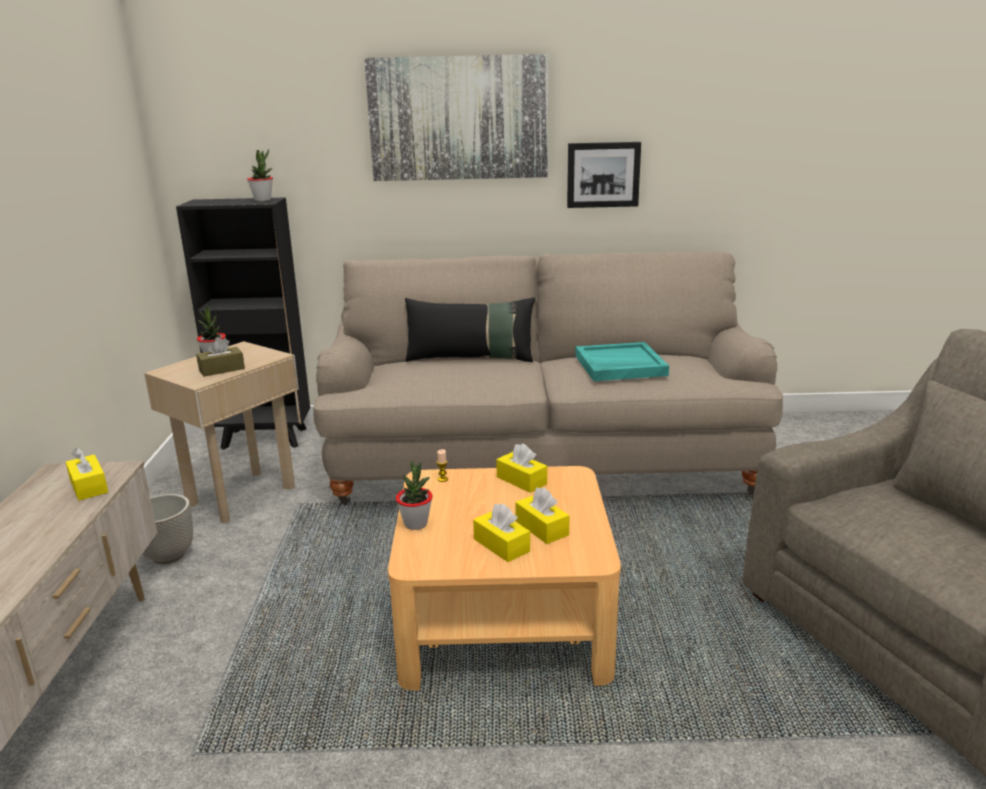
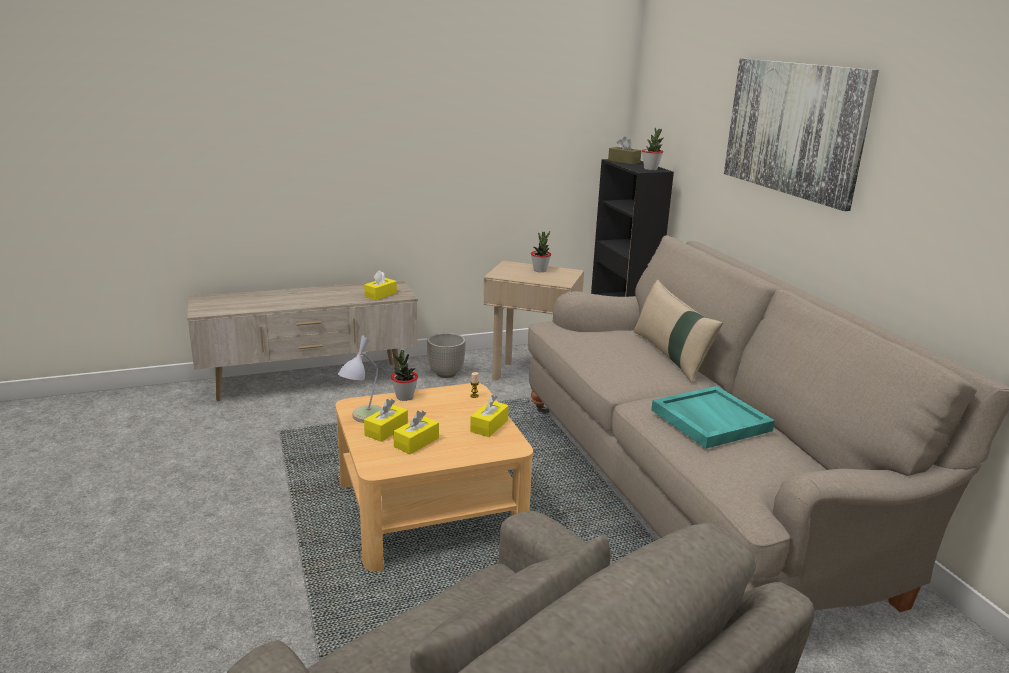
camera: 70 degrees right, 0 degrees up
brown tissue box [196,337,245,377] -> brown tissue box moved to [608,137,642,165]
black pillow [405,297,535,362] -> beige pillow [634,280,723,383]
picture [567,142,641,208] -> none
none -> table lamp [338,335,382,423]

